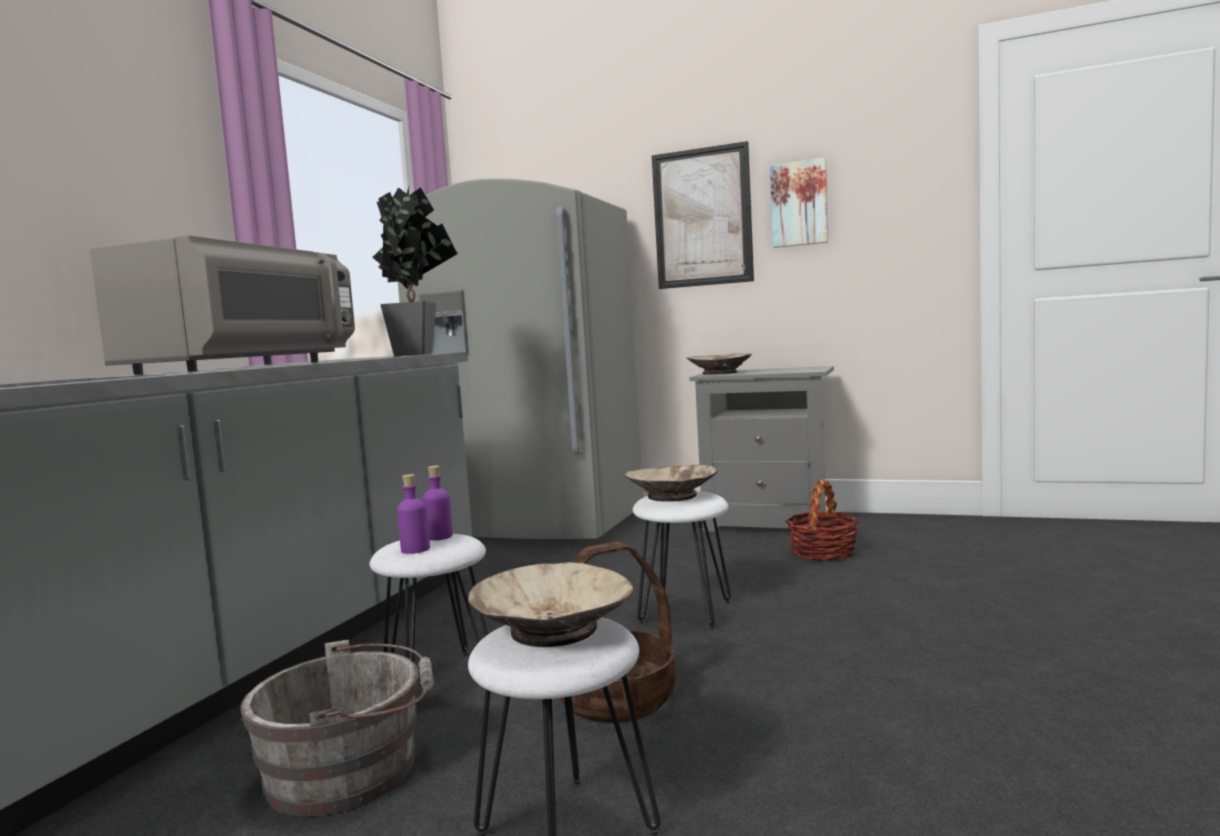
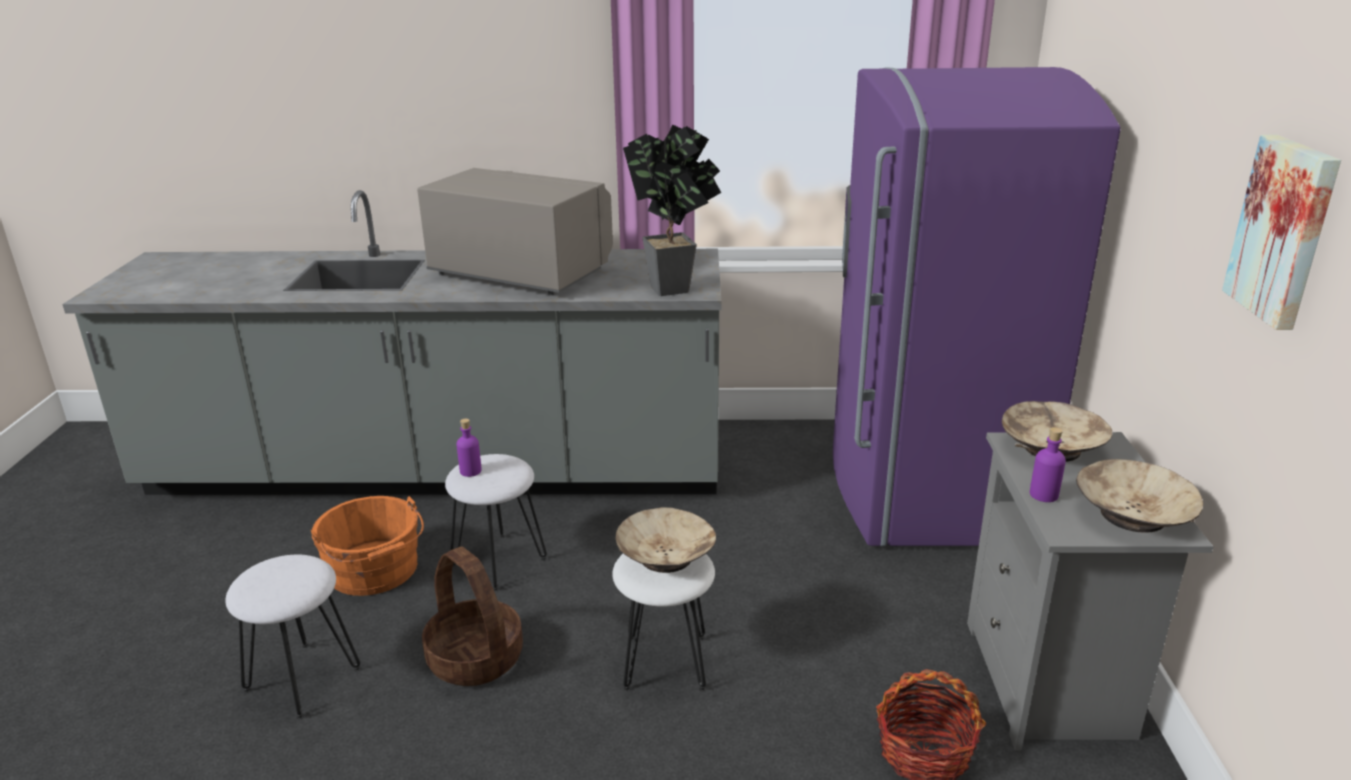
camera: 70 degrees right, 20 degrees up
grey microwave [90,235,355,375] -> grey microwave turned 150 degrees counterclockwise [417,168,613,295]
grey bucket [240,640,434,816] -> orange bucket [311,496,424,596]
grey fridge [398,179,643,539] -> purple fridge [833,67,1121,547]
purple bottle [422,466,453,540] -> purple bottle moved to [1030,427,1066,502]
beige bowl [468,562,633,647] -> beige bowl moved to [1076,459,1203,533]
picture [652,141,754,289] -> none

